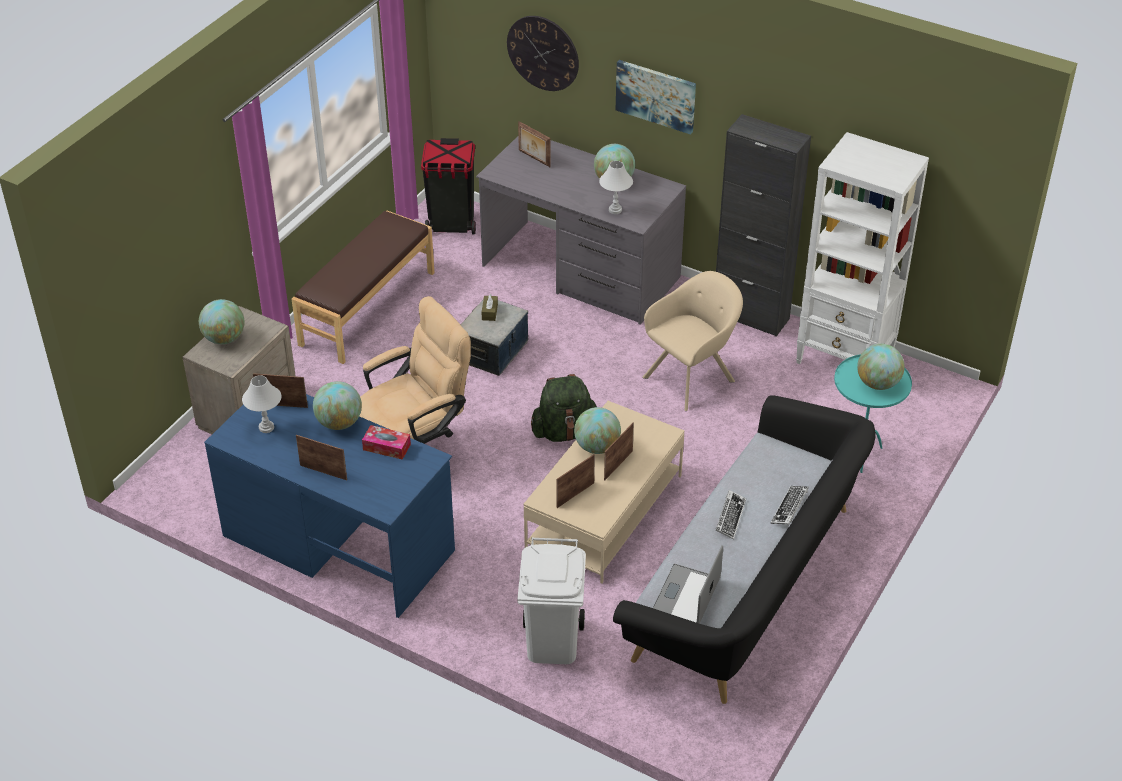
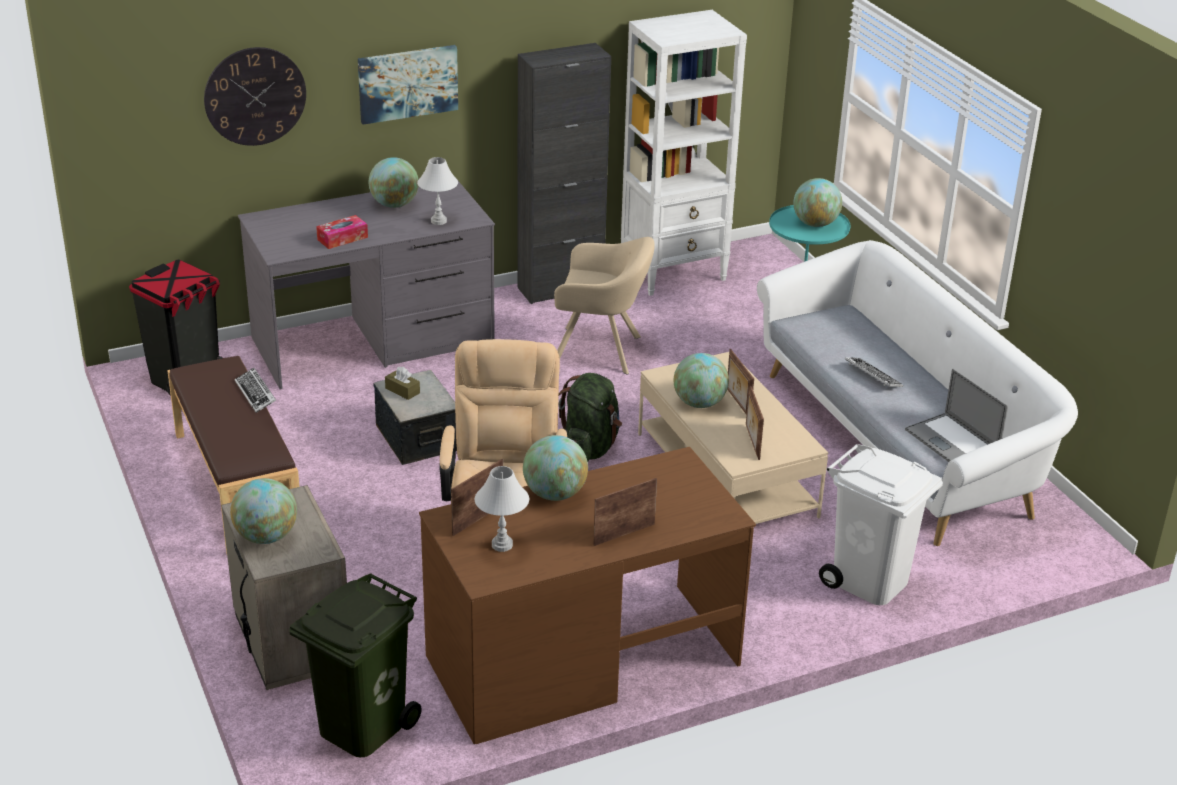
camera: 55 degrees left, 10 degrees down
blue desk [204,394,455,618] -> brown desk [419,447,756,744]
tissue box [362,425,411,460] -> tissue box moved to [316,215,368,249]
picture frame [518,121,551,167] -> none
black sofa [613,395,876,704] -> white sofa [757,240,1078,546]
beige armchair [642,271,743,411] -> beige armchair turned 105 degrees clockwise [554,237,655,374]
keyboard [770,486,809,525] -> keyboard moved to [235,368,276,413]
none -> green trash can [289,573,422,757]

